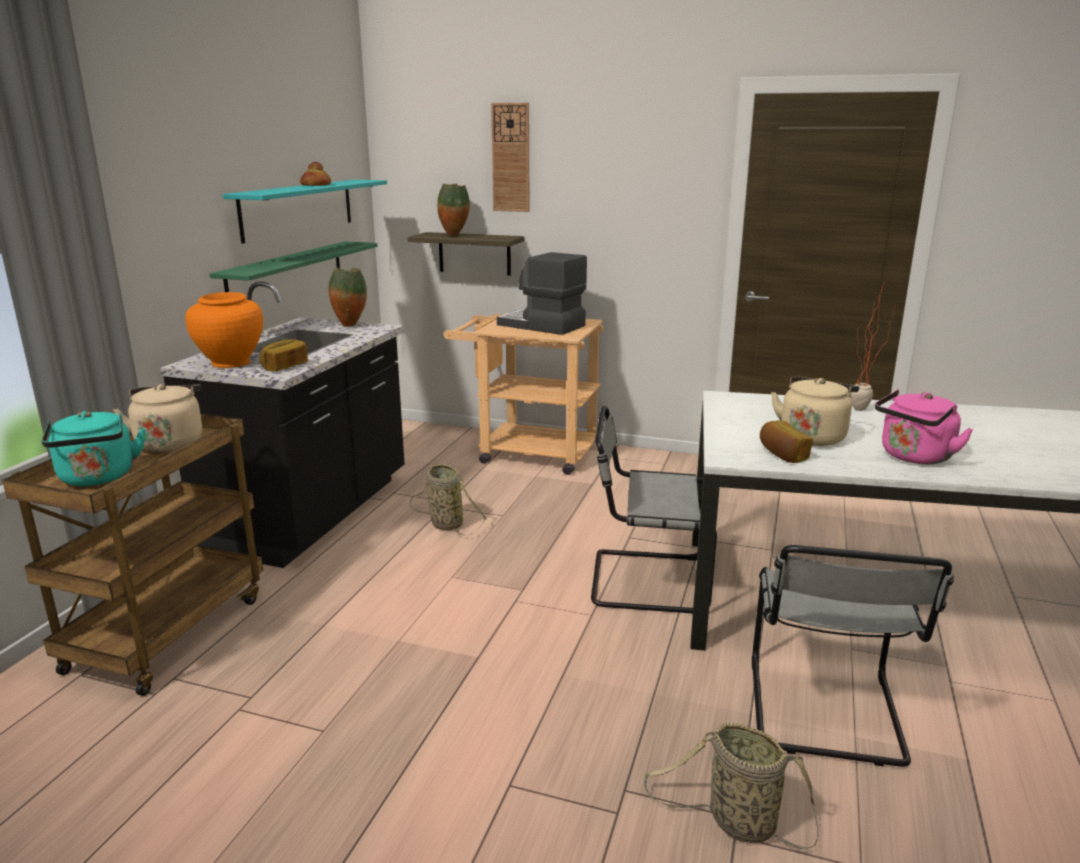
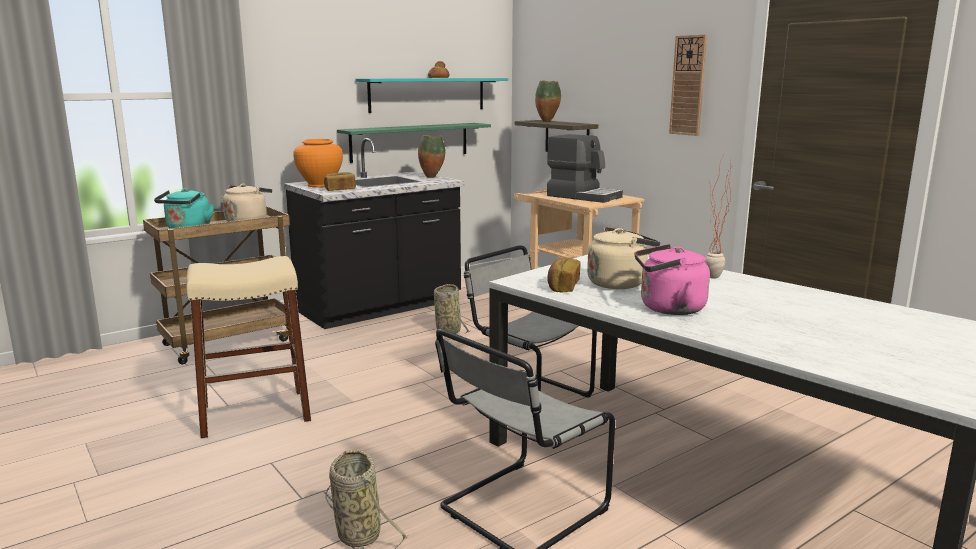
camera: 35 degrees right, 5 degrees down
wall clock [491,103,530,212] -> wall clock moved to [669,34,707,136]
coffee machine [497,252,587,335] -> coffee machine turned 150 degrees clockwise [547,134,623,203]
none -> beige stool [186,256,311,439]

